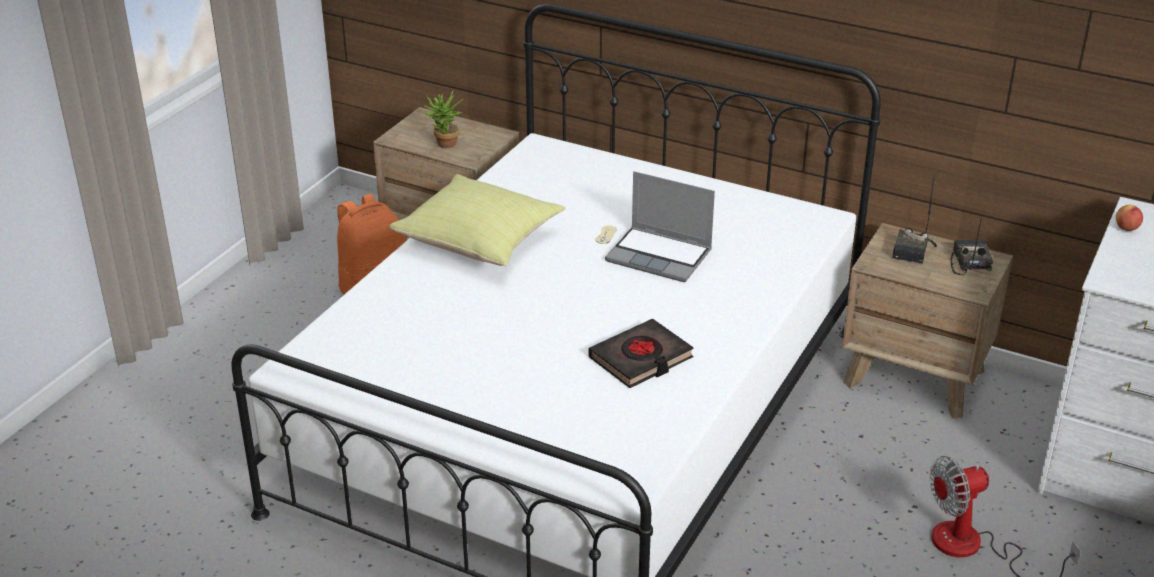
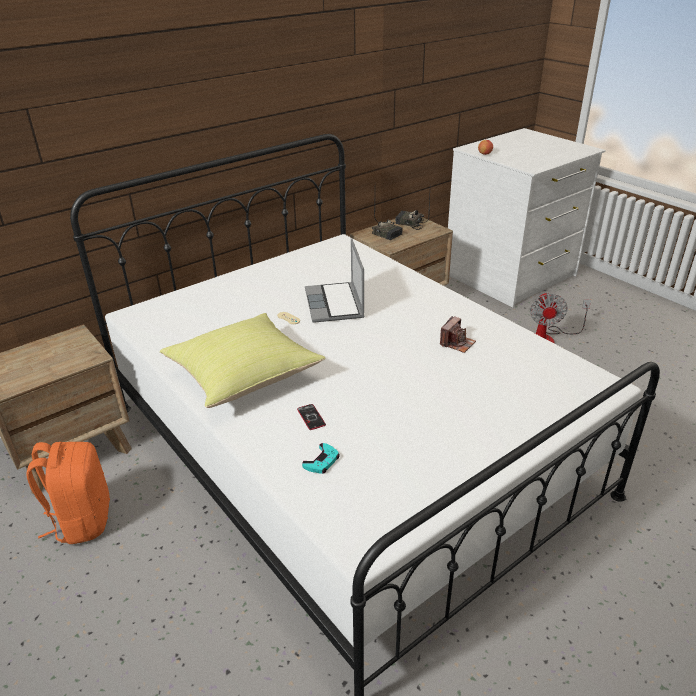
camera: 65 degrees left, 0 degrees up
potted plant [422,91,464,148] -> none
black book [589,319,694,388] -> camera [440,316,476,353]
laptop [605,171,715,282] -> laptop turned 120 degrees clockwise [305,238,364,323]
none -> phone [297,404,326,430]
none -> turquoise game controller [302,443,340,474]

